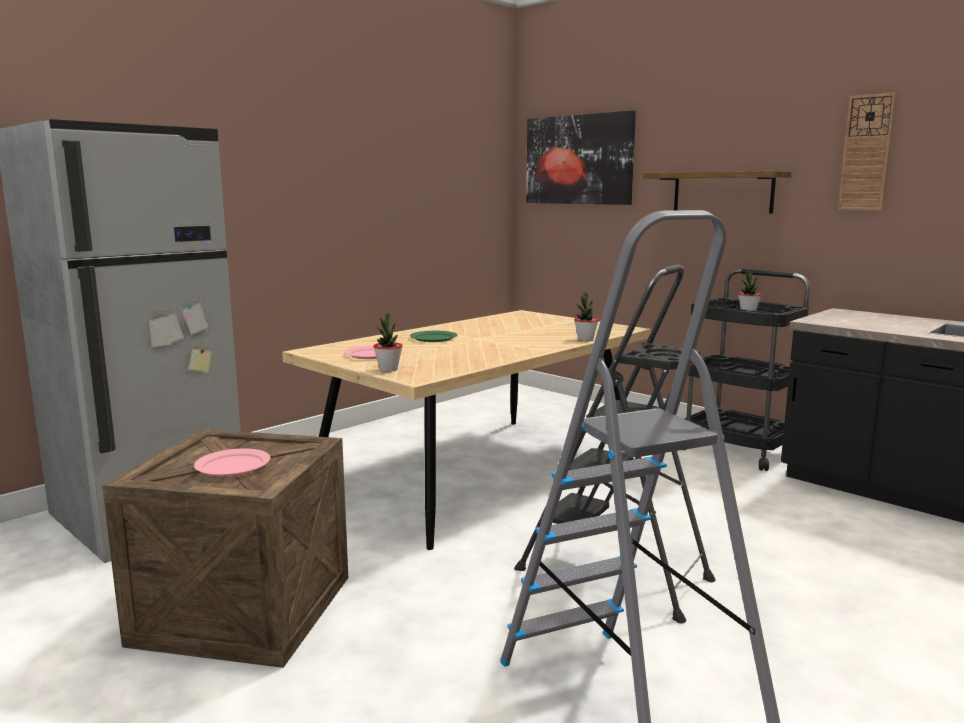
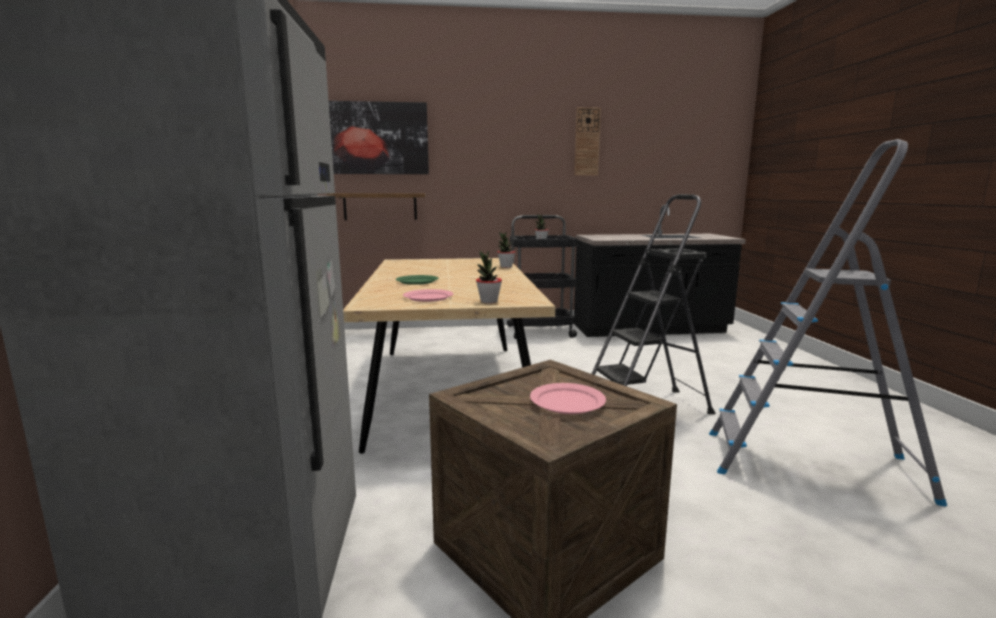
camera: 50 degrees left, 0 degrees up
shelf [643,171,792,213] -> shelf moved to [327,193,426,220]

